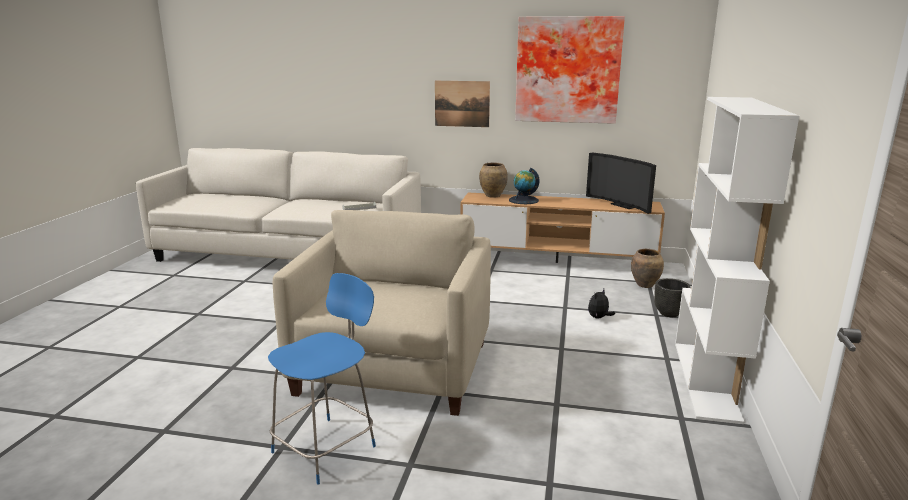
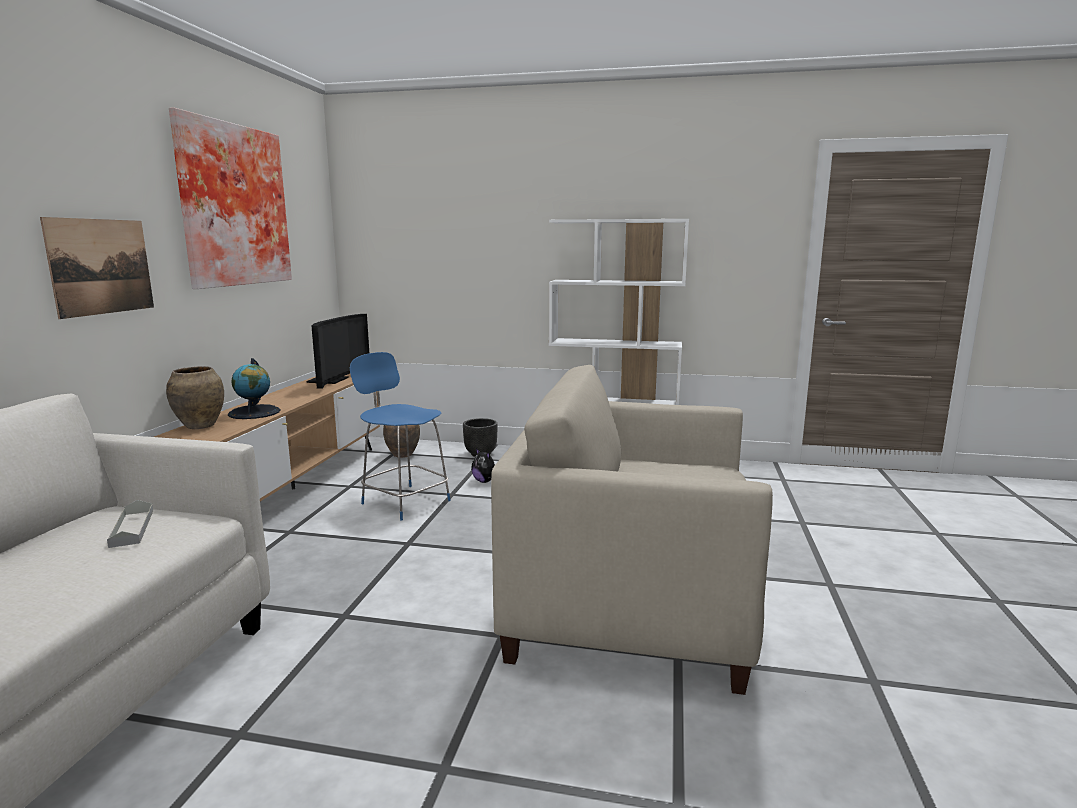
camera: 90 degrees left, 5 degrees down
blue stool [268,273,376,485] -> blue stool moved to [350,352,451,521]
television [586,153,656,214] -> television turned 45 degrees counterclockwise [306,314,369,389]

